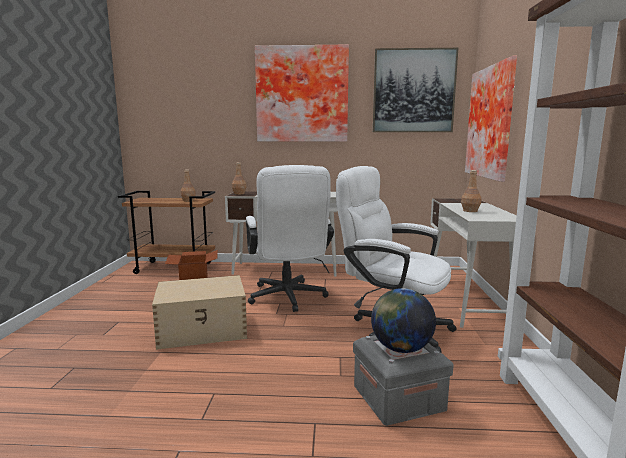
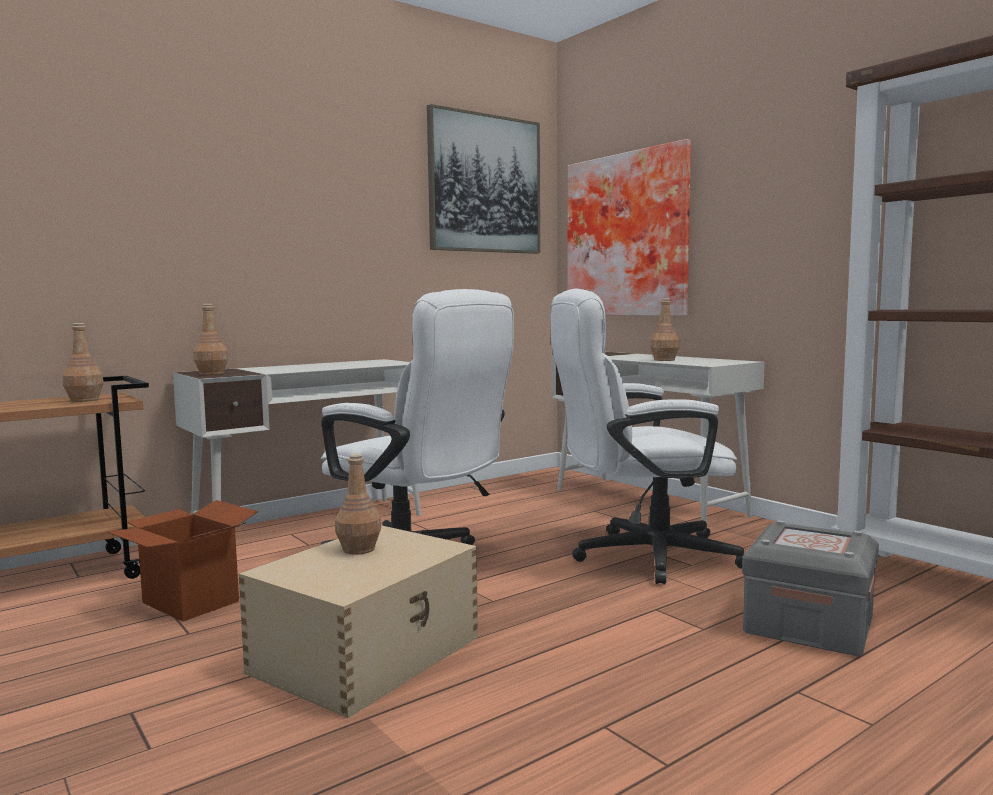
camera: 40 degrees left, 5 degrees down
picture [255,45,349,142] -> none
globe [371,288,436,353] -> none
none -> brown bottle [335,453,381,555]

